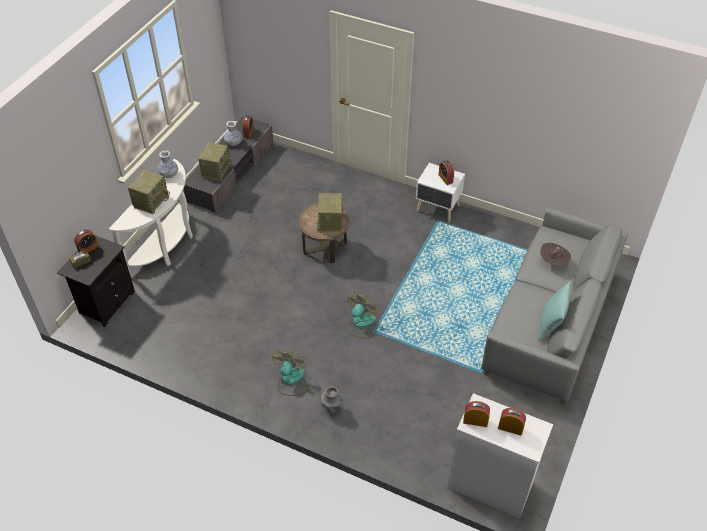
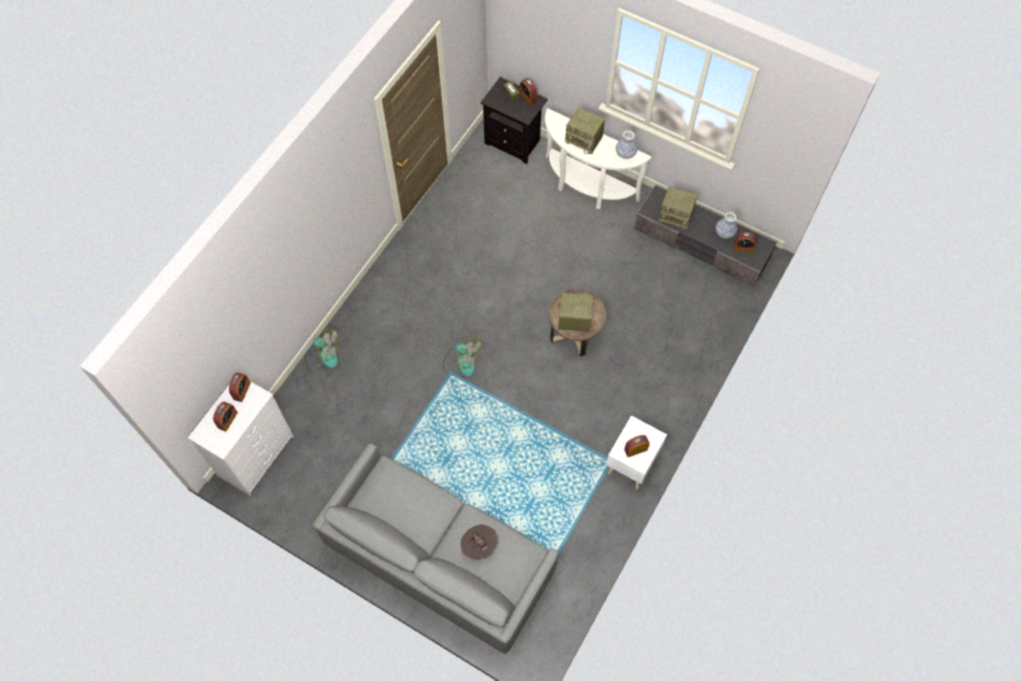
camera: 95 degrees right, 15 degrees up
fan [272,350,309,396] -> fan moved to [305,328,340,371]
grey vase [321,386,342,414] -> none
turquoise pillow [538,281,571,342] -> none

